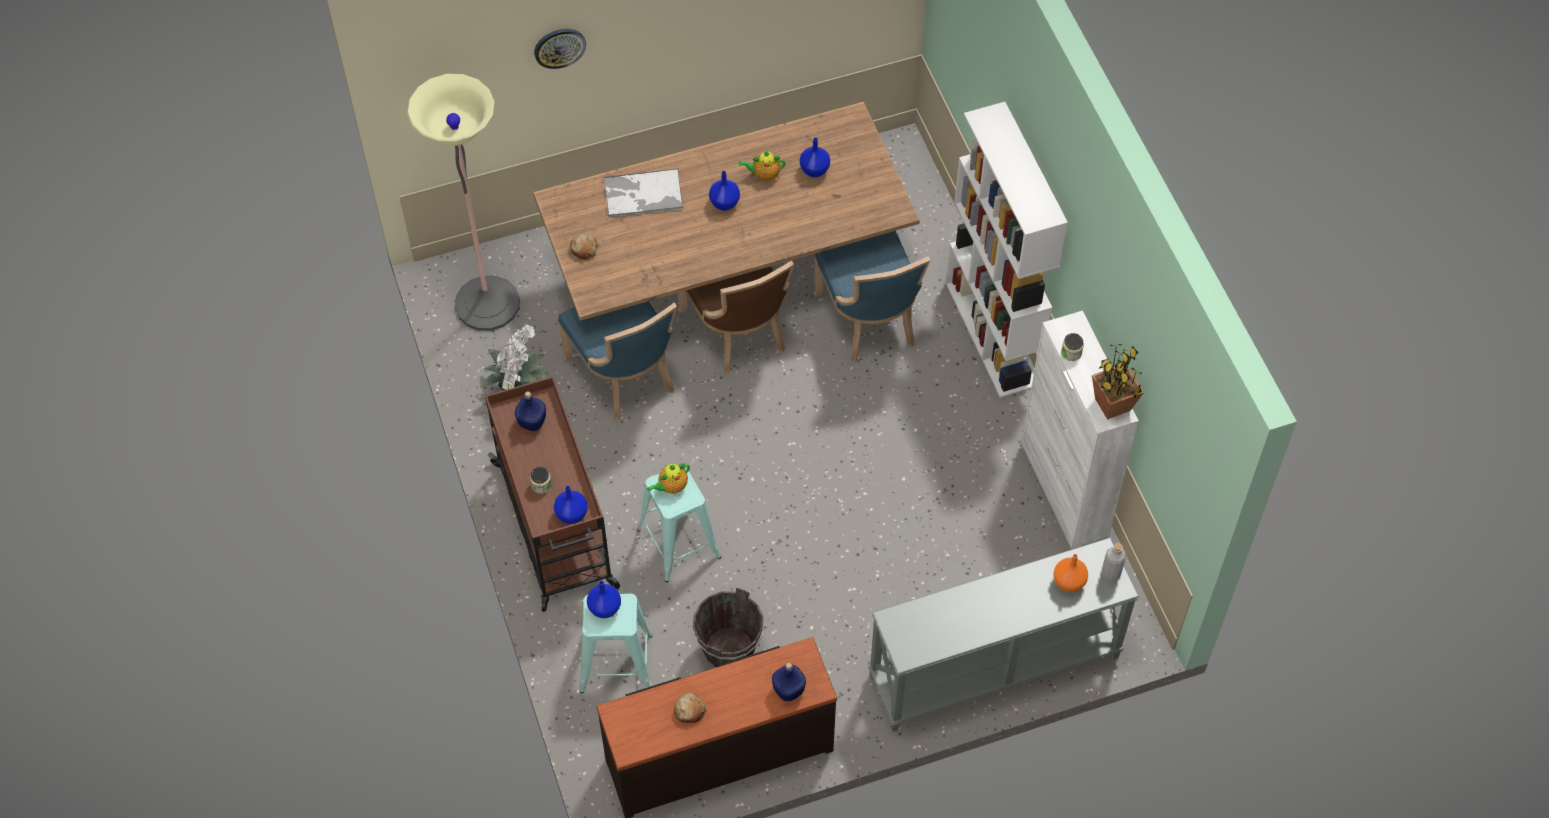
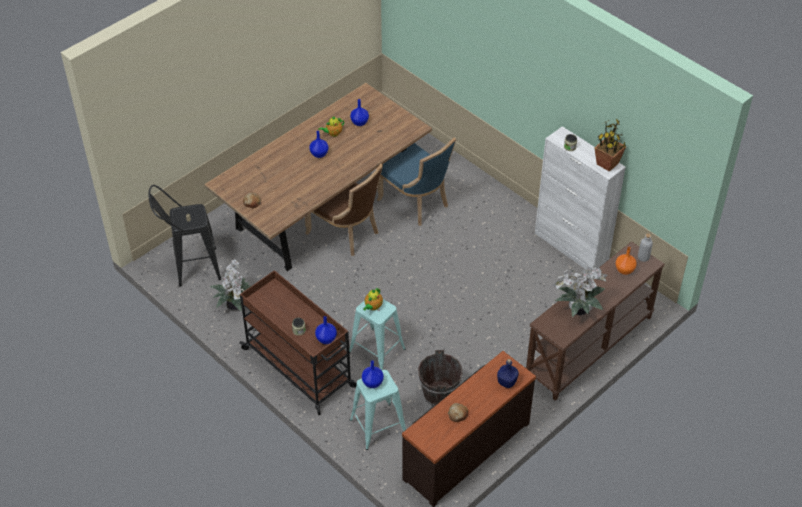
camera: 25 degrees left, 10 degrees down
floor lamp [407,74,520,331] -> black stool [149,185,221,287]
blue bottle [515,391,546,431] -> none
wall clock [534,29,586,69] -> none
blue chair [558,302,677,420] -> none
tray [604,168,684,217] -> none
grey console table [868,537,1139,731] -> brown console table [526,241,665,401]
white bookcase [945,102,1068,398] -> none
none -> potted plant [553,264,607,317]

